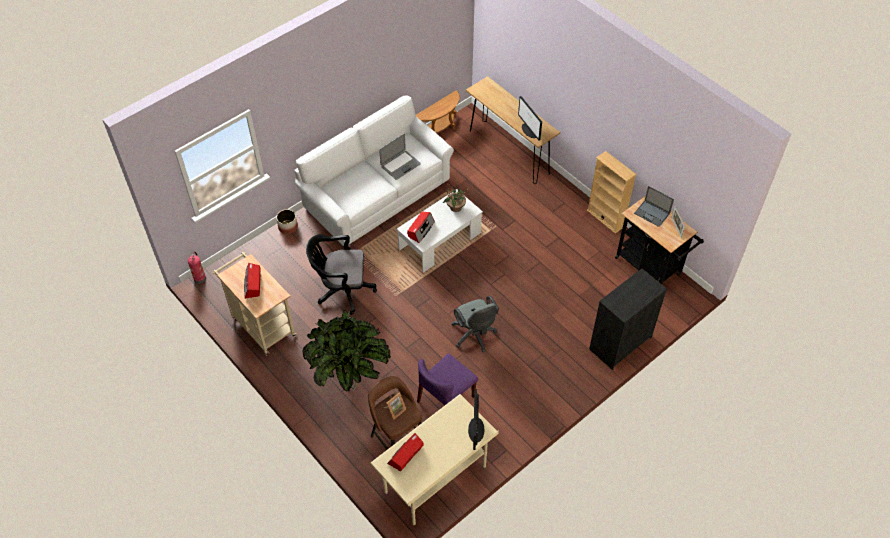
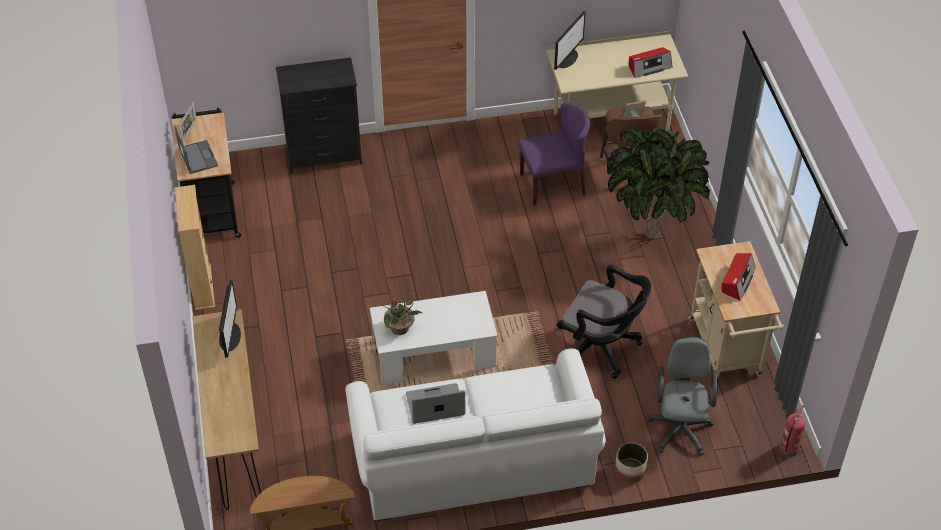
camera: 150 degrees left, 5 degrees down
radio [407,212,435,243] -> none
grey office chair [452,296,499,352] -> grey office chair moved to [647,337,717,456]

